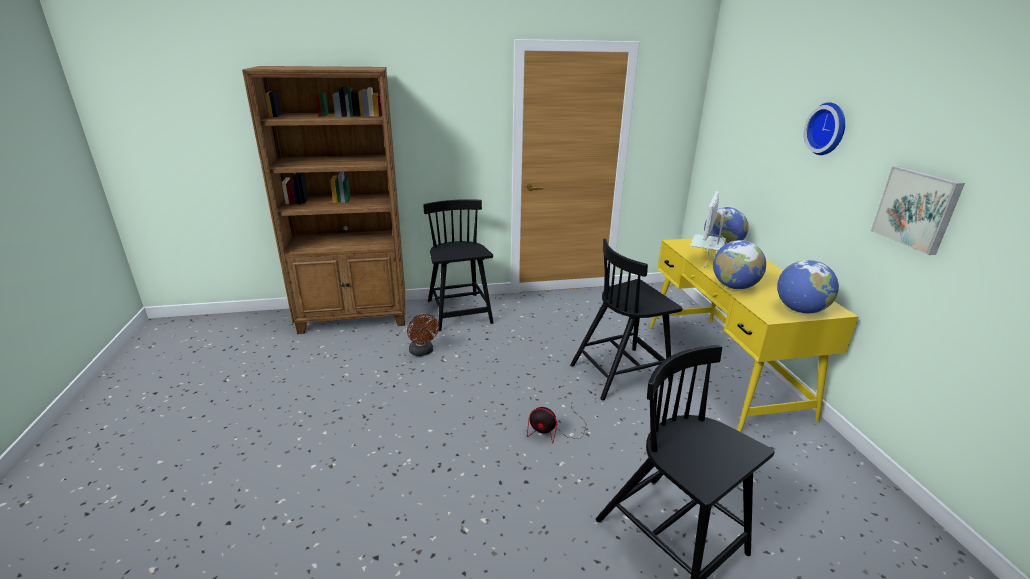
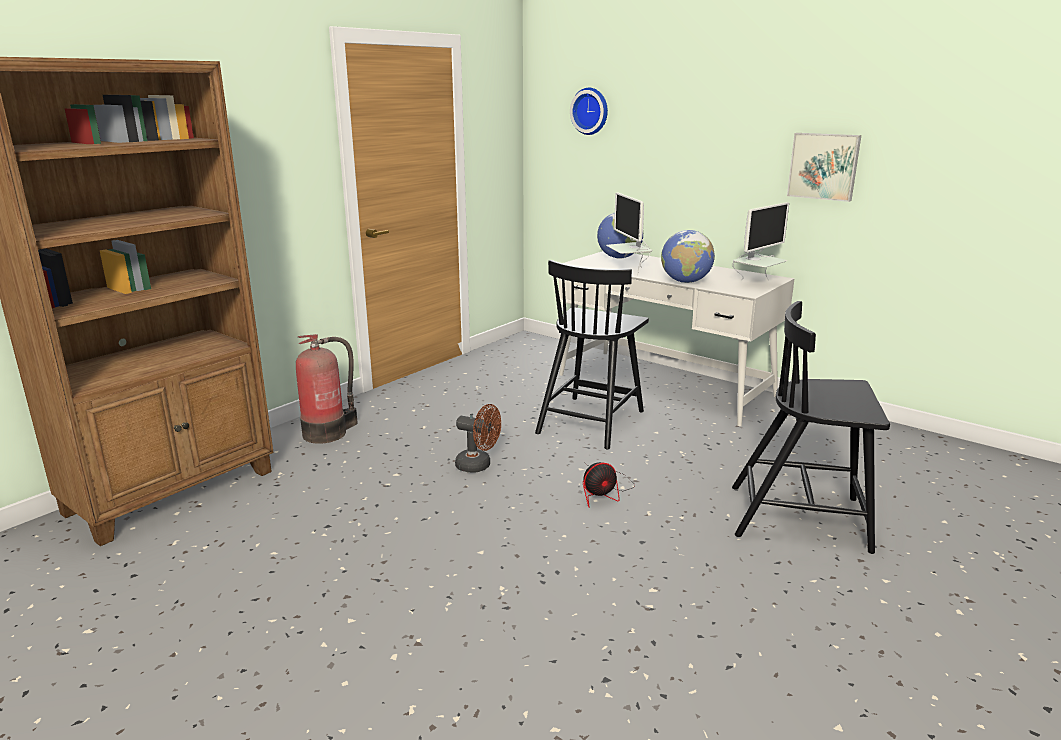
camera: 40 degrees left, 5 degrees down
brown fan [407,314,439,356] -> brown fan moved to [455,404,501,473]
black chair [423,199,494,332] -> fire extinguisher [296,334,358,444]
yellow desk [650,238,859,432] -> white desk [559,251,795,426]
globe [777,260,839,313] -> monitor [733,202,789,281]
wall clock [804,102,845,155] -> wall clock moved to [570,88,608,135]

